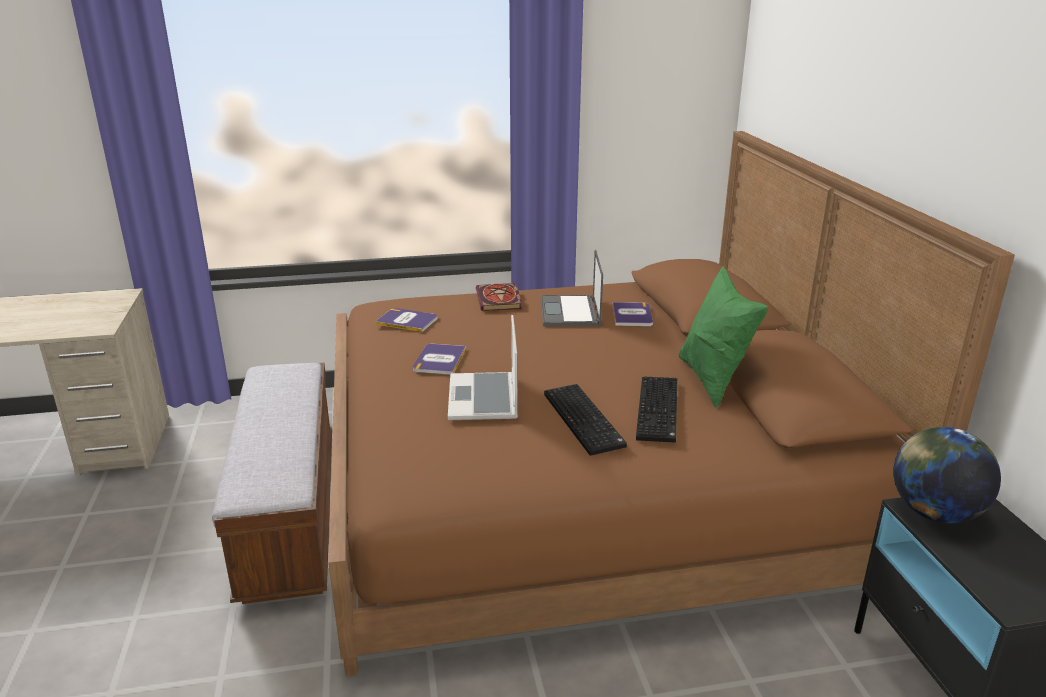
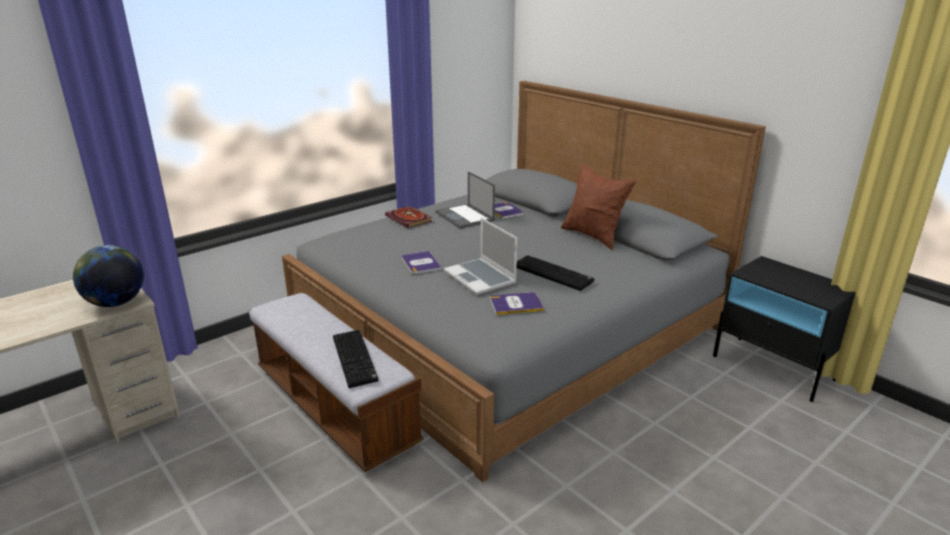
camera: 30 degrees left, 0 degrees up
brown bed [328,131,1015,676] -> grey bed [282,81,766,482]
book [375,308,438,332] -> book moved to [490,292,544,315]
keyboard [636,377,677,442] -> keyboard moved to [333,330,378,388]
green pillow [678,266,768,408] -> brown pillow [561,164,636,250]
globe [893,427,1001,524] -> globe moved to [73,245,144,307]

